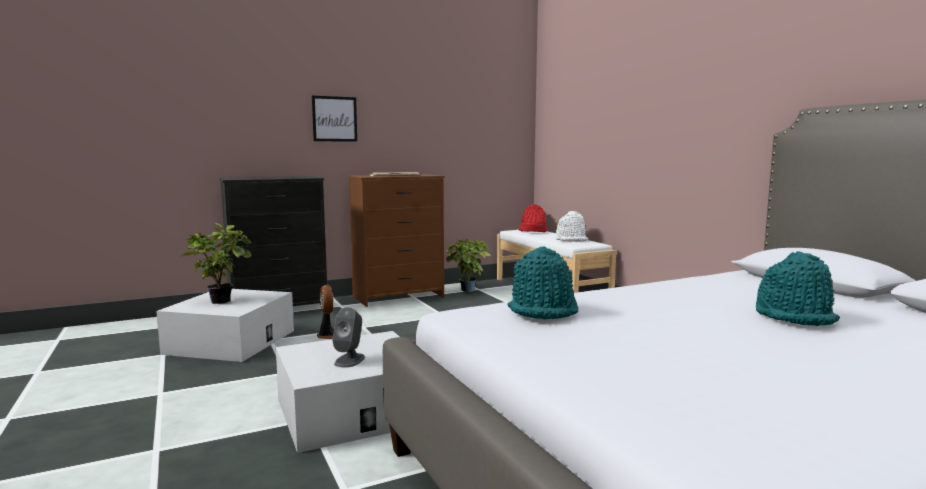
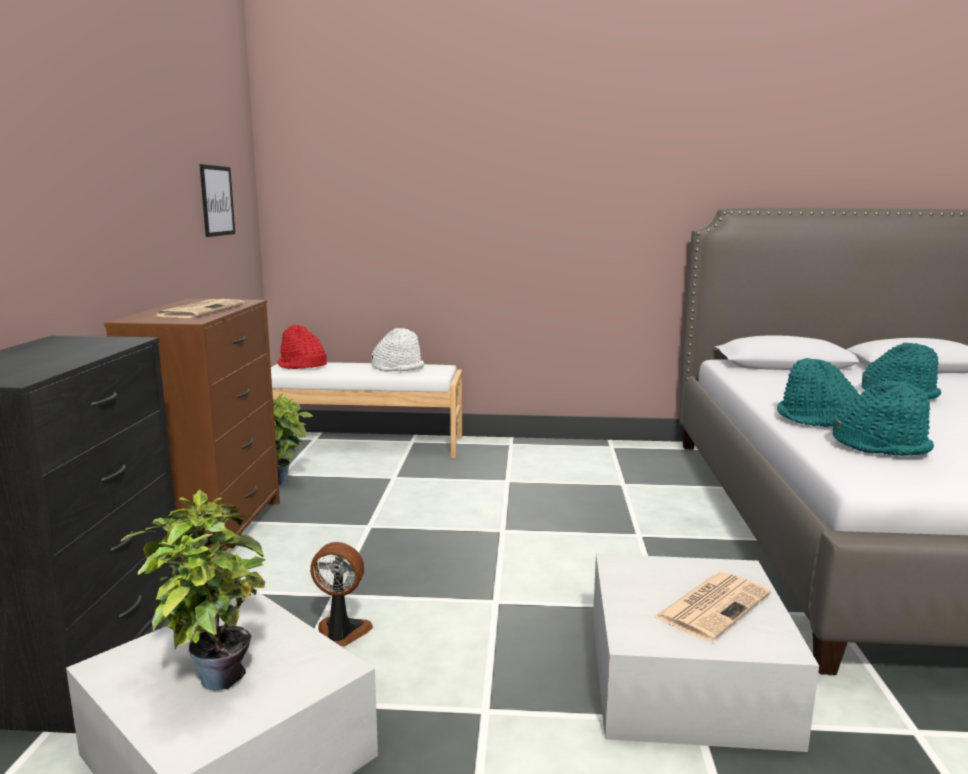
camera: 60 degrees left, 5 degrees up
picture [312,96,357,142] -> picture moved to [200,164,235,237]
grey speaker [332,307,365,367] -> newspaper [654,572,771,642]
none -> turquoise hat [777,358,860,427]

